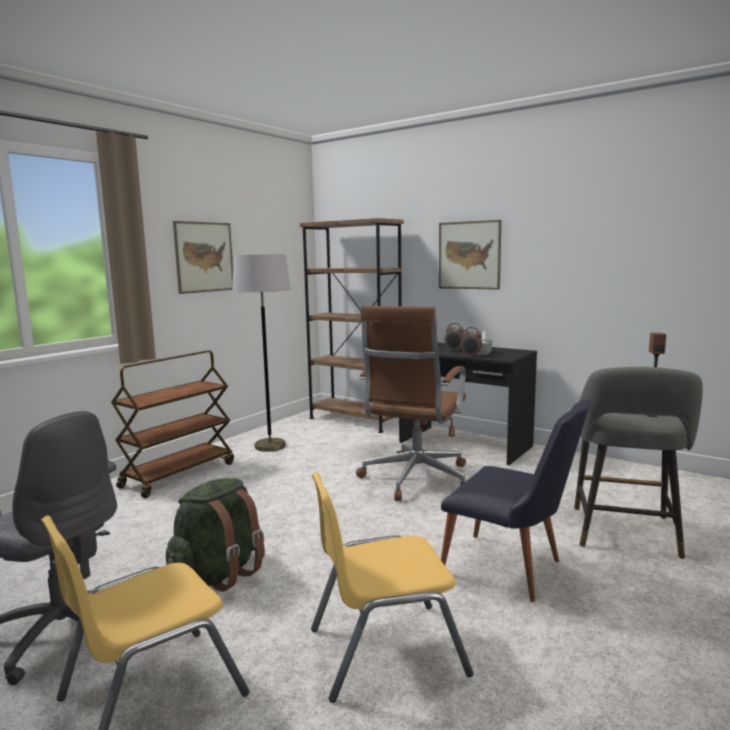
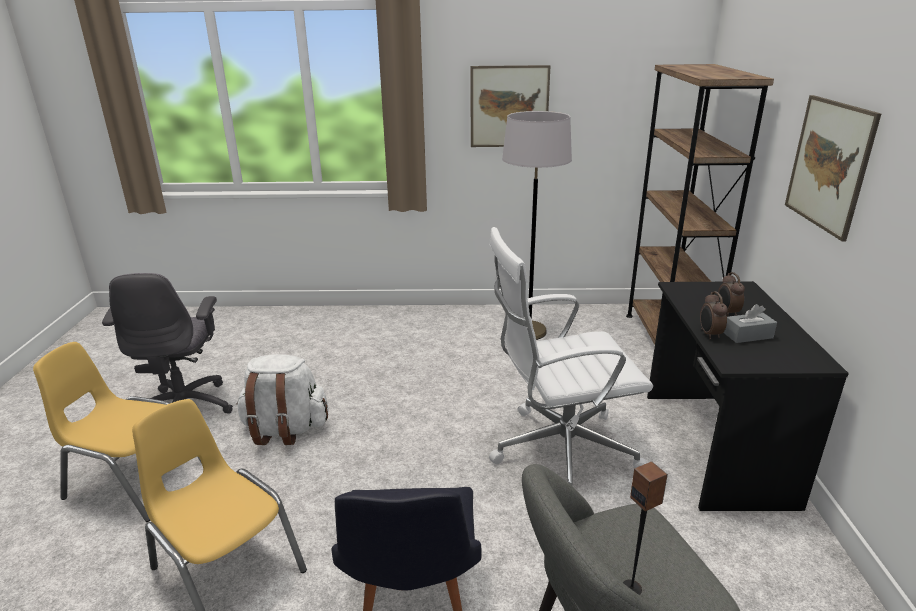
camera: 55 degrees right, 15 degrees up
brown cart [111,350,234,498] -> none
green backpack [166,478,265,592] -> white backpack [237,354,328,445]
brown office chair [356,305,466,501] -> white office chair [489,227,653,486]

